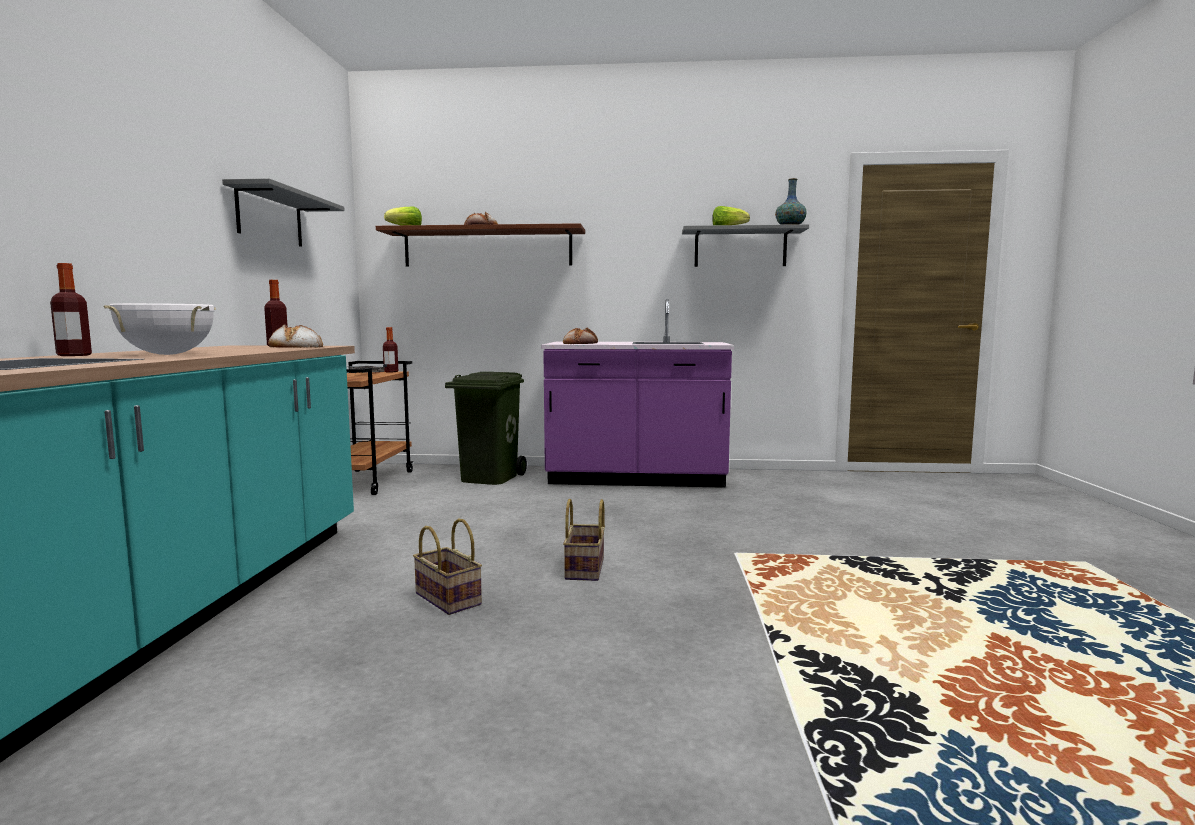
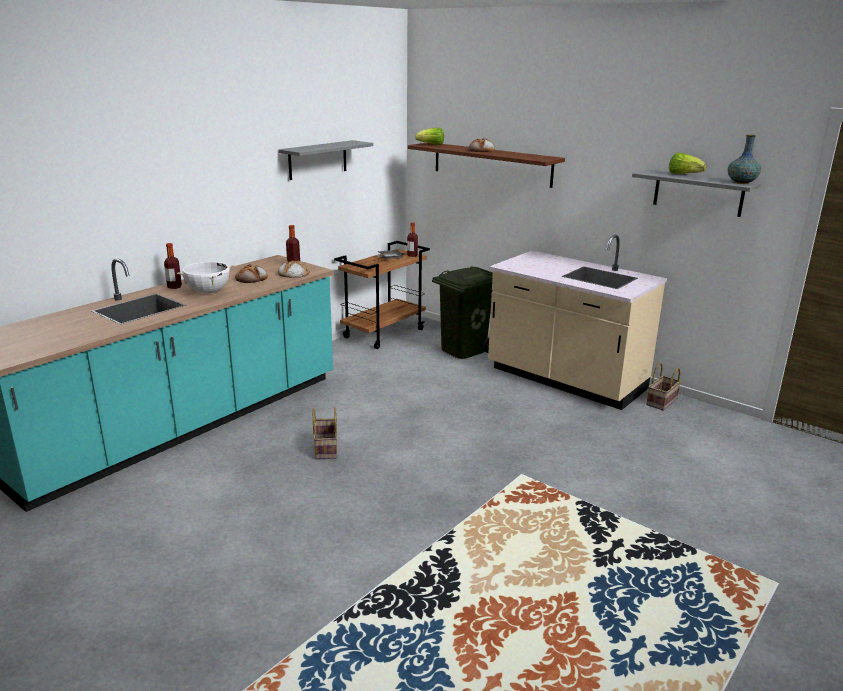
camera: 35 degrees right, 15 degrees up
purple counter [541,299,734,488] -> beige counter [488,235,667,410]
bread [563,327,598,344] -> bread moved to [235,264,268,283]
basket [563,499,605,581] -> basket moved to [646,363,681,411]

